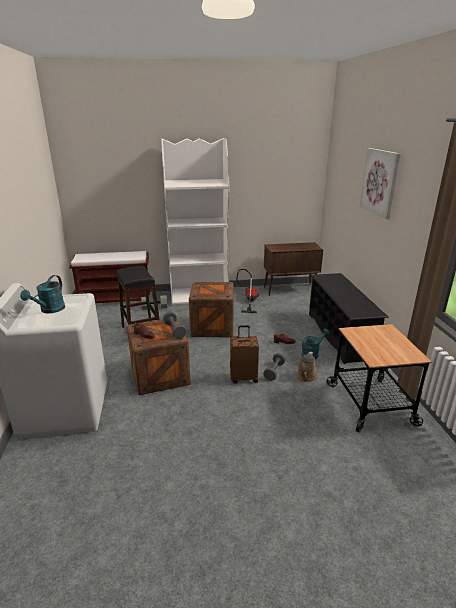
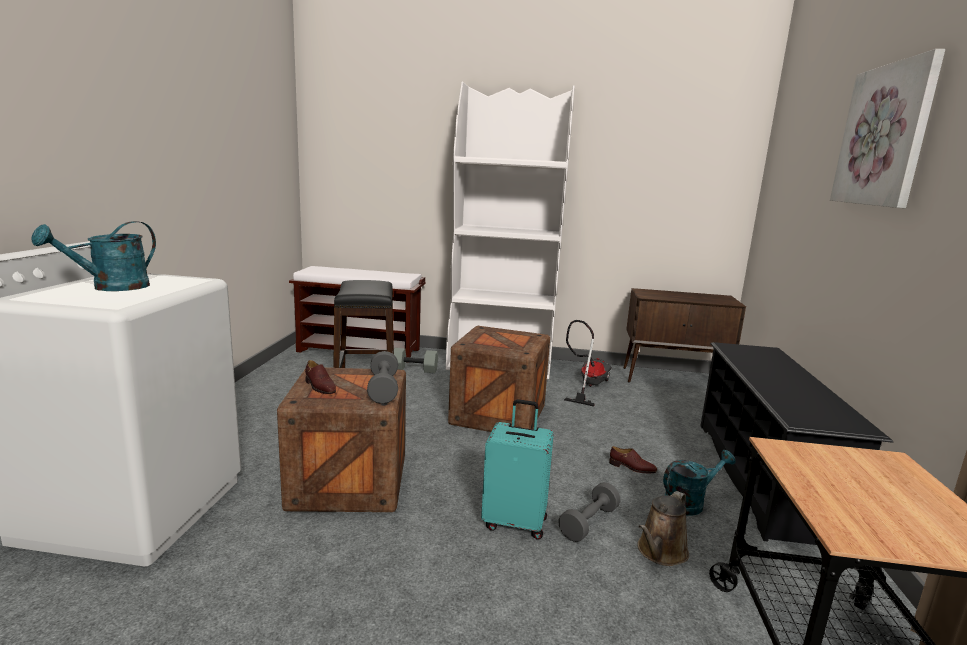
camera: 15 degrees right, 10 degrees down
brown suitcase [230,325,259,384] -> turquoise suitcase [481,399,554,540]

